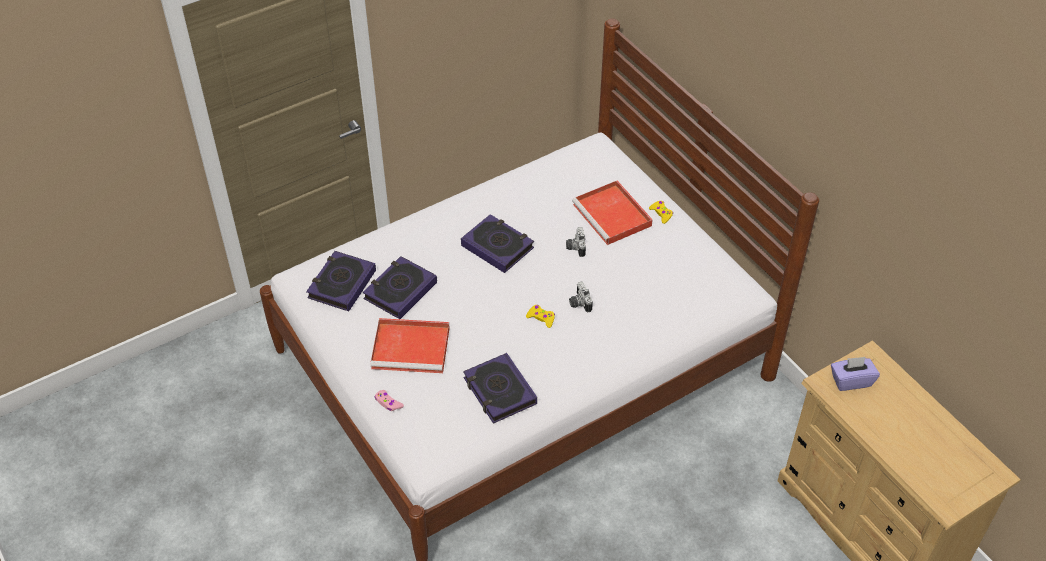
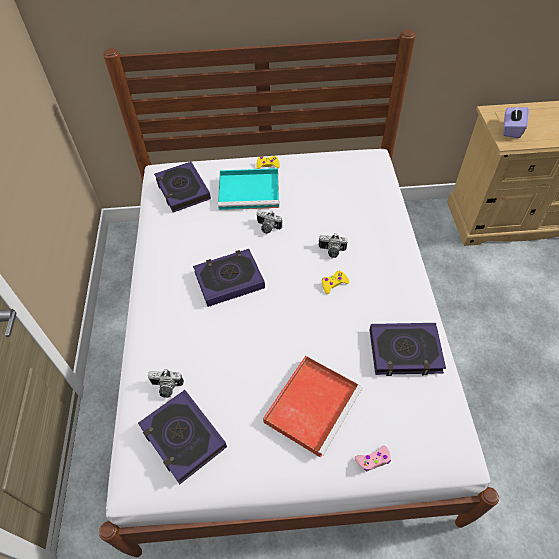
camera: 60 degrees left, 5 degrees up
book [363,256,437,319] -> book moved to [154,162,211,212]
red tray [572,181,653,245] -> turquoise tray [218,168,279,210]
none -> camera [148,369,184,398]

